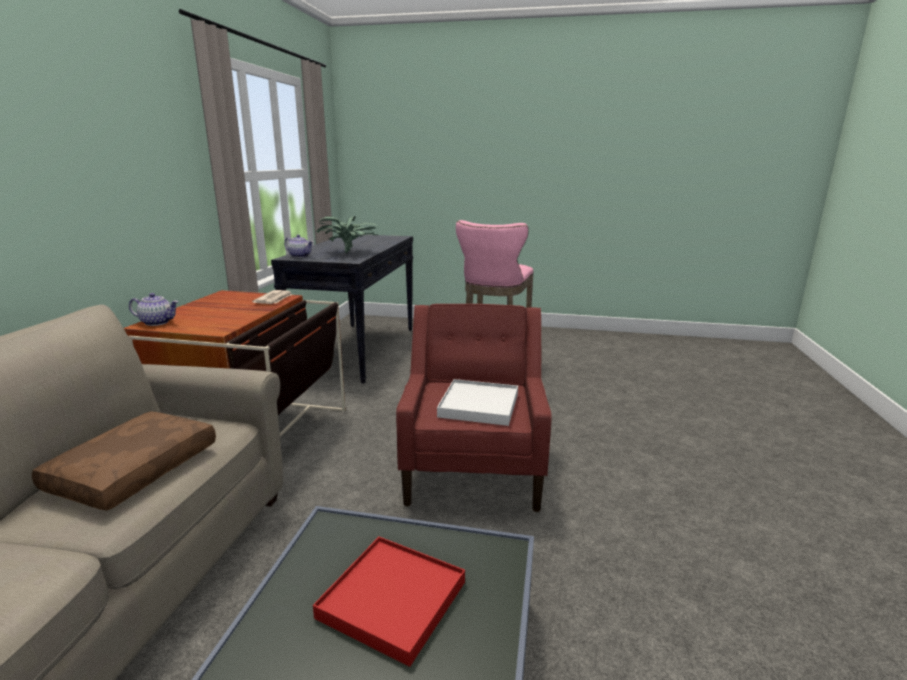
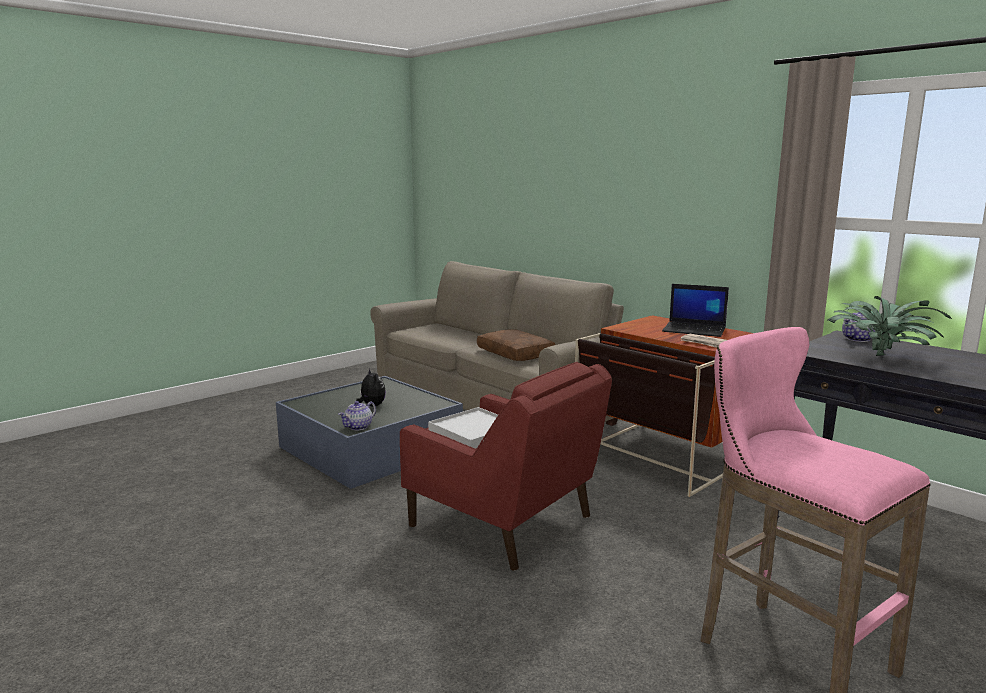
camera: 125 degrees right, 5 degrees down
teapot [129,293,178,326] -> teapot moved to [338,401,376,430]
red tray [313,537,465,667] -> plush toy [356,369,386,406]
none -> laptop [662,284,729,337]

